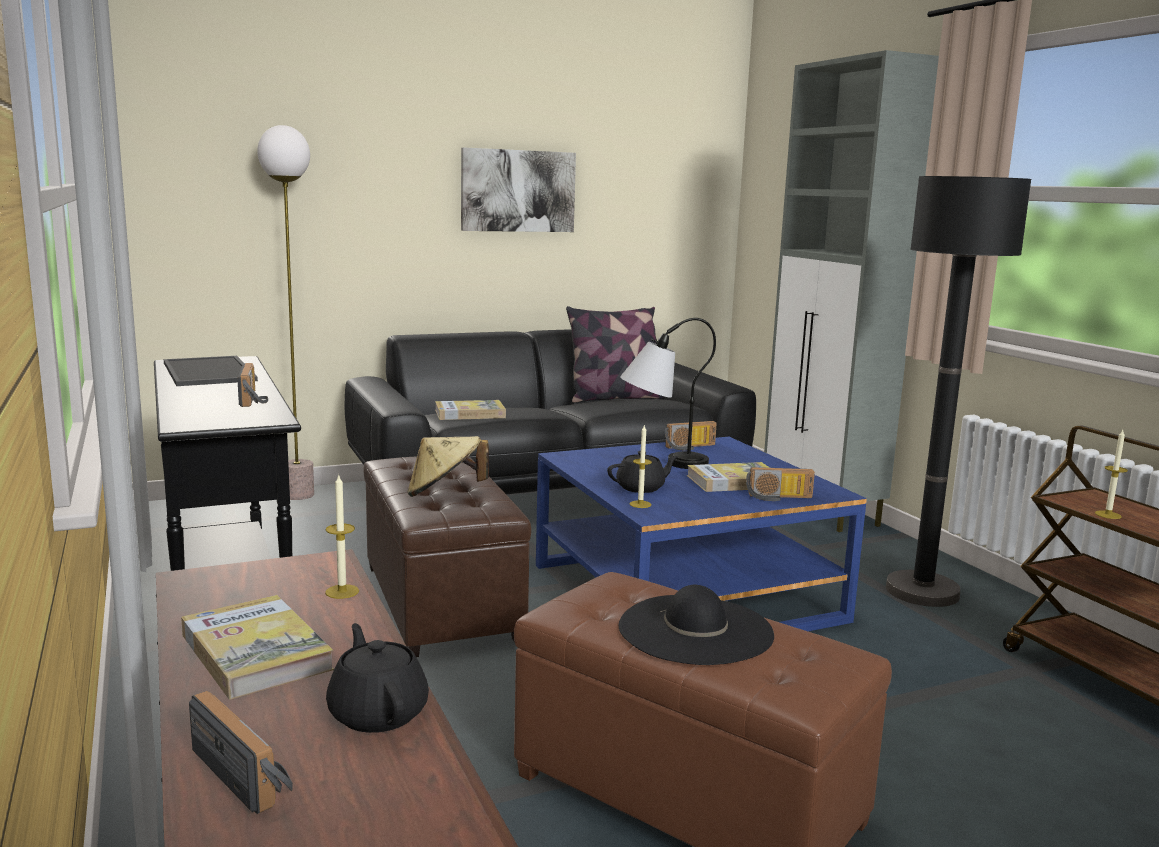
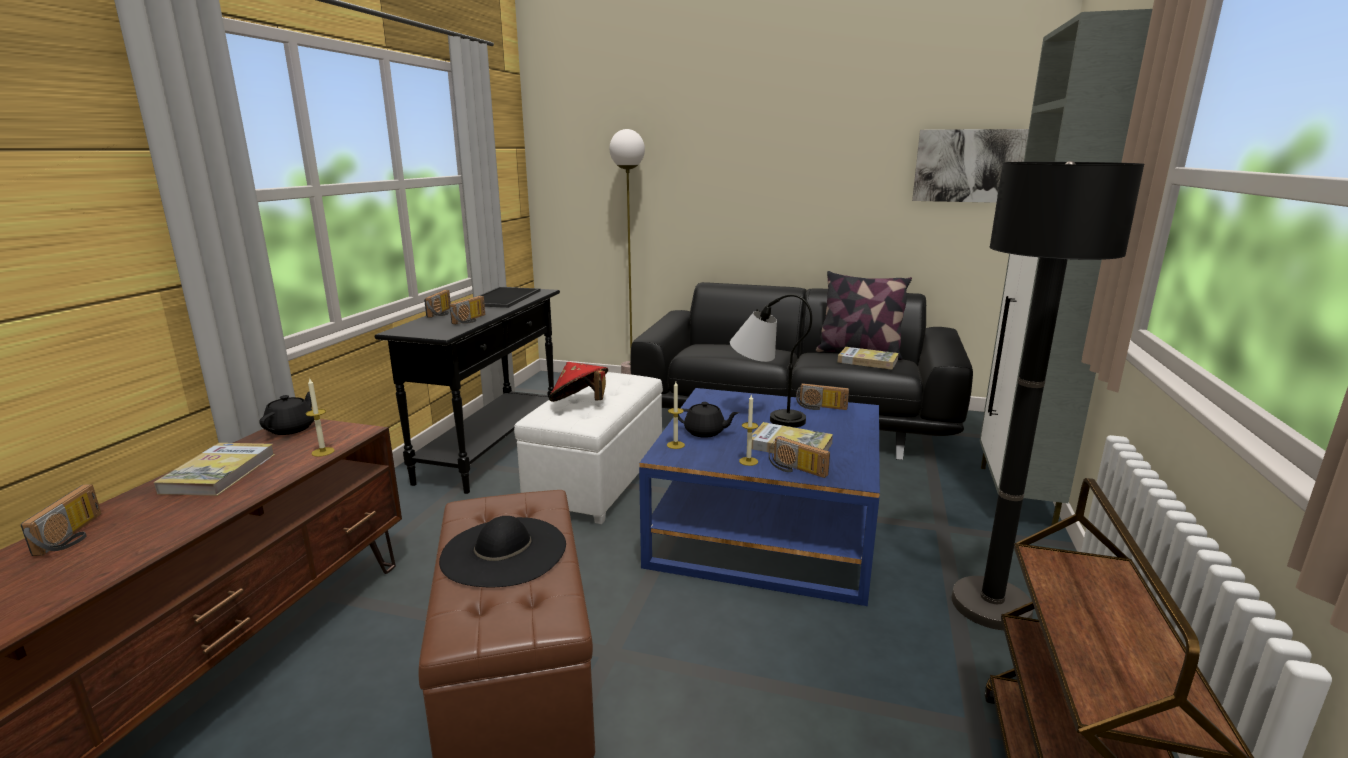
camera: 40 degrees right, 5 degrees up
black teapot [326,623,429,733] -> black teapot moved to [259,391,314,435]
brown ottoman [364,456,531,657] -> white ottoman [514,372,663,524]
beige hat [407,436,489,497] -> red hat [549,362,608,402]
book [435,400,506,420] -> book moved to [837,347,899,370]
picture [461,147,576,232] -> picture moved to [912,129,1029,203]
candle [1095,430,1128,519] -> candle moved to [739,395,758,466]
none -> radio [424,290,451,318]

